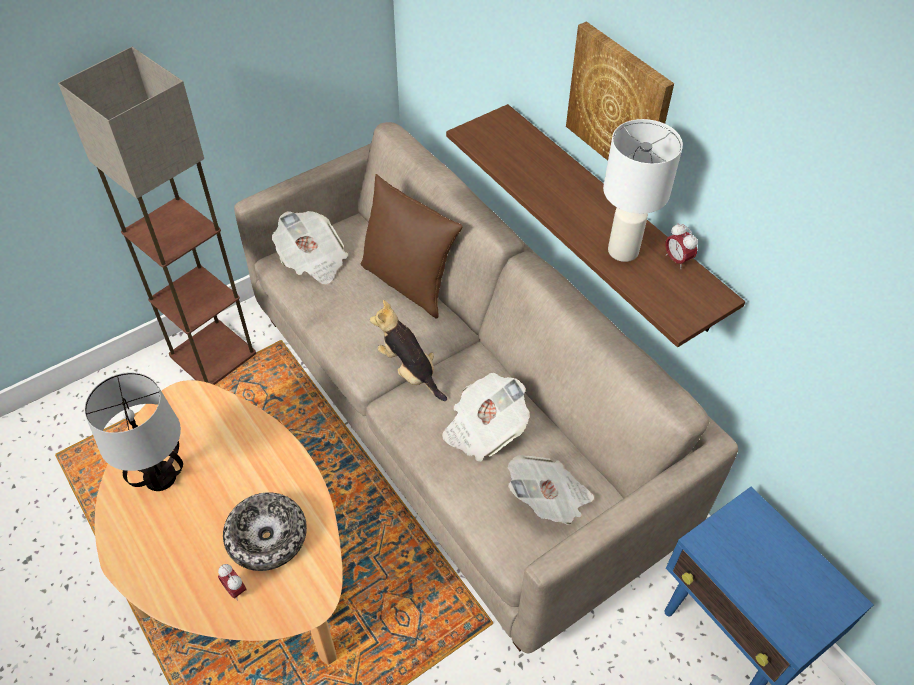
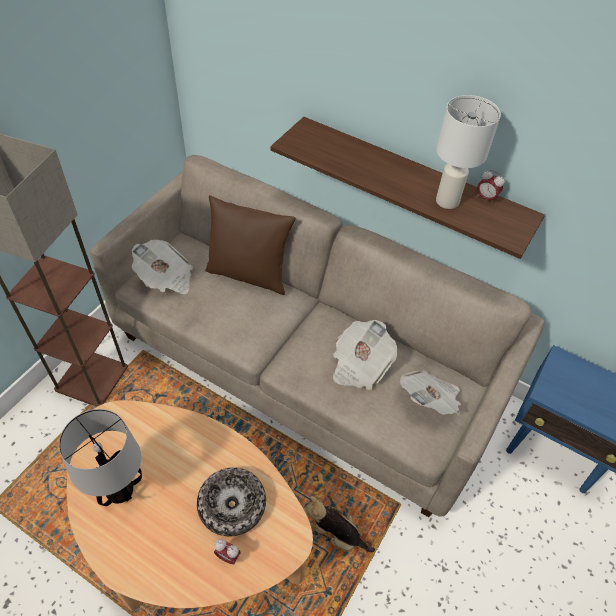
camera: 25 degrees left, 0 degrees up
plush toy [370,300,447,401] -> plush toy moved to [303,496,375,552]
picture [566,21,674,160] -> none

